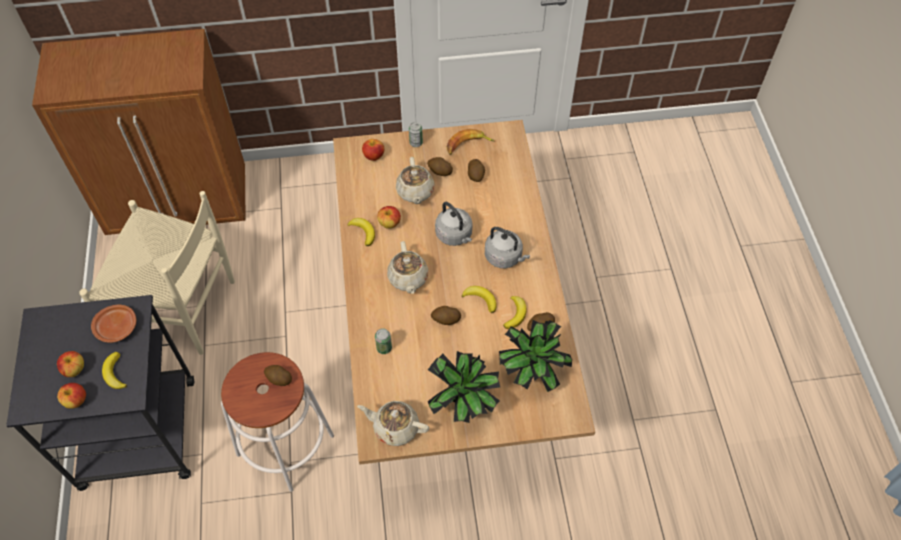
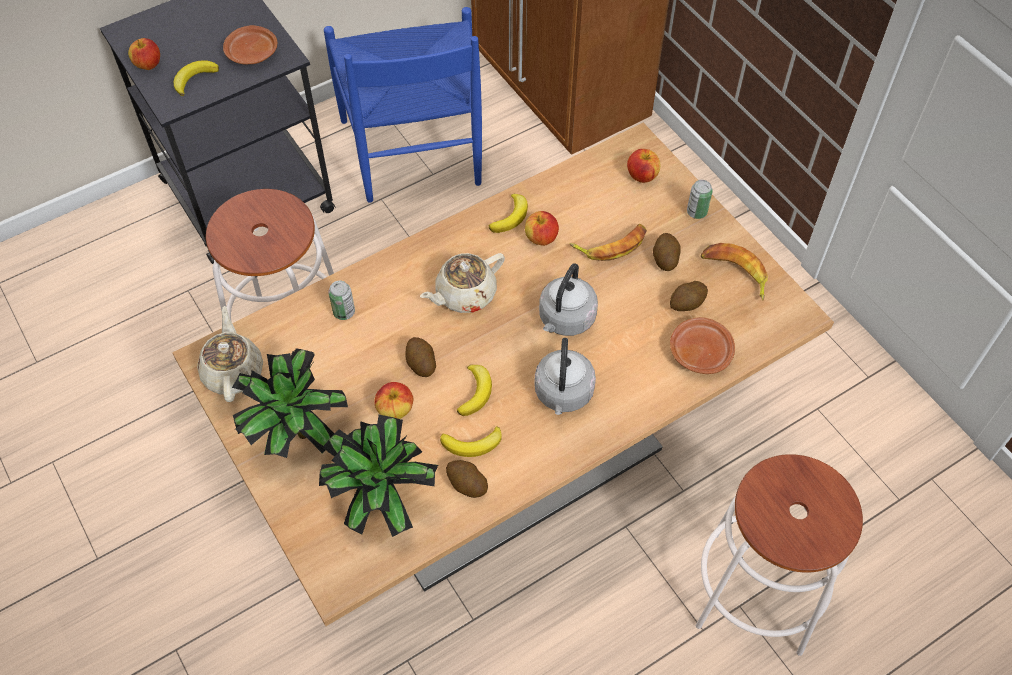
camera: 65 degrees right, 0 degrees up
apple [57,351,84,377] -> apple moved to [374,382,413,419]
beige chair [79,191,235,355] -> blue chair [324,7,482,203]
potato [264,365,292,386] -> none
beige teapot [396,157,434,204] -> banana [569,224,647,261]
none -> brown plate [670,317,735,374]
none -> white stool [696,454,863,656]

